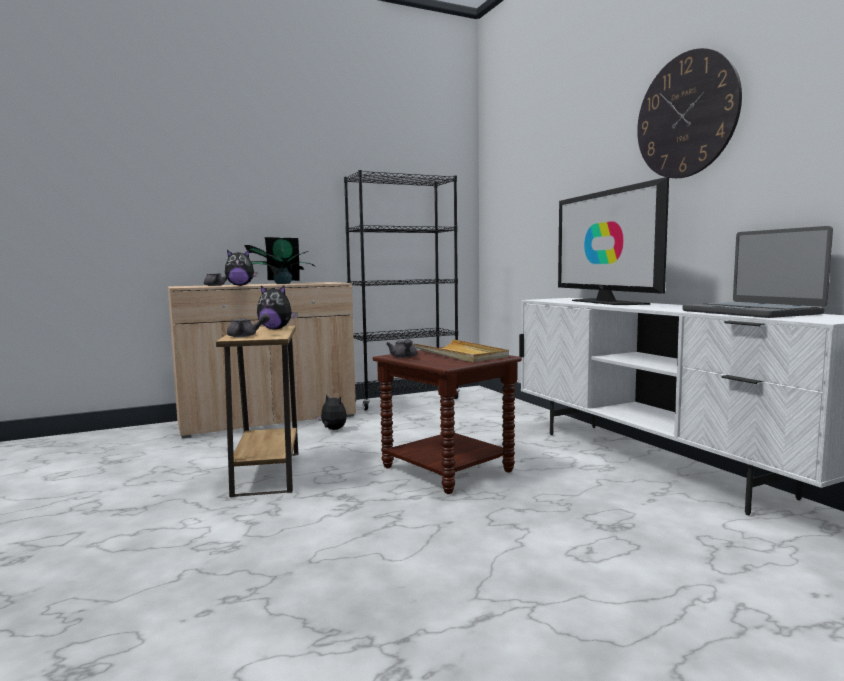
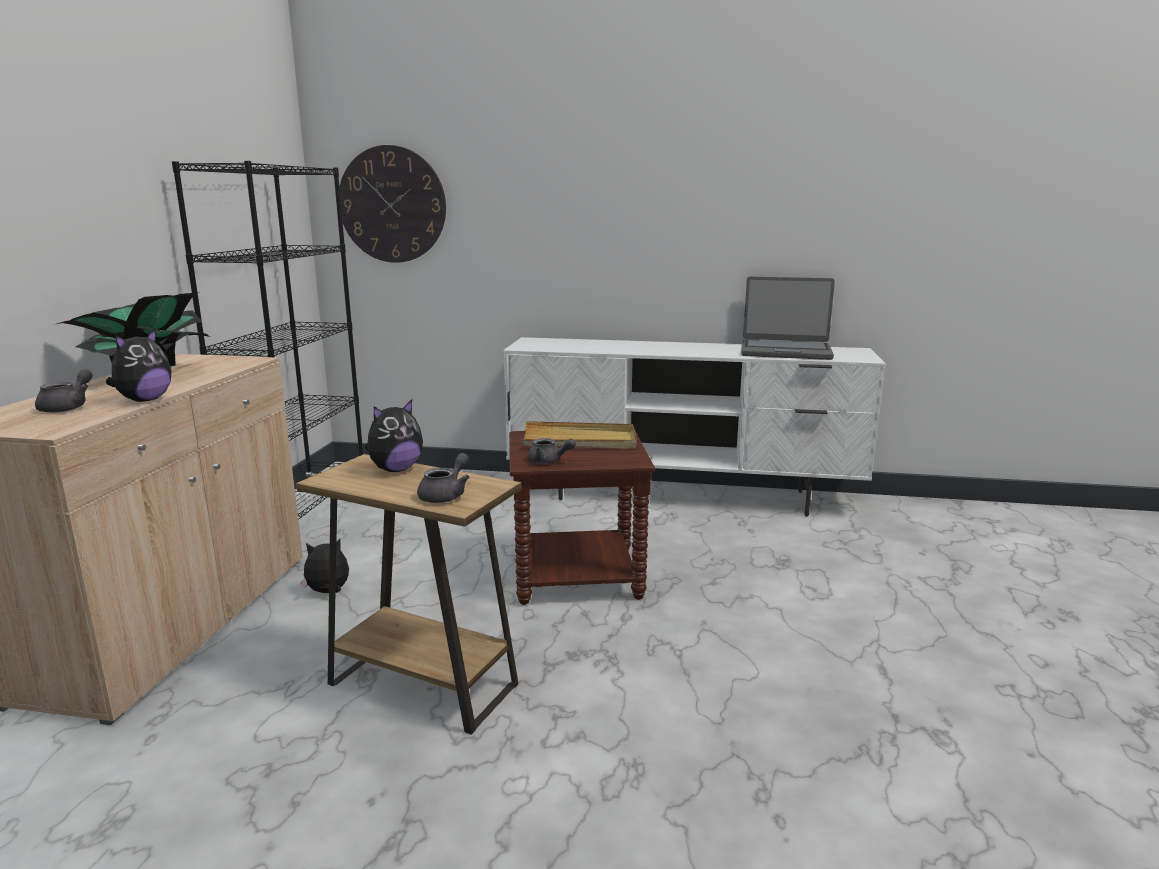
camera: 55 degrees left, 10 degrees up
television [558,177,669,305] -> none
wall clock [637,48,742,178] -> wall clock moved to [339,145,446,263]

